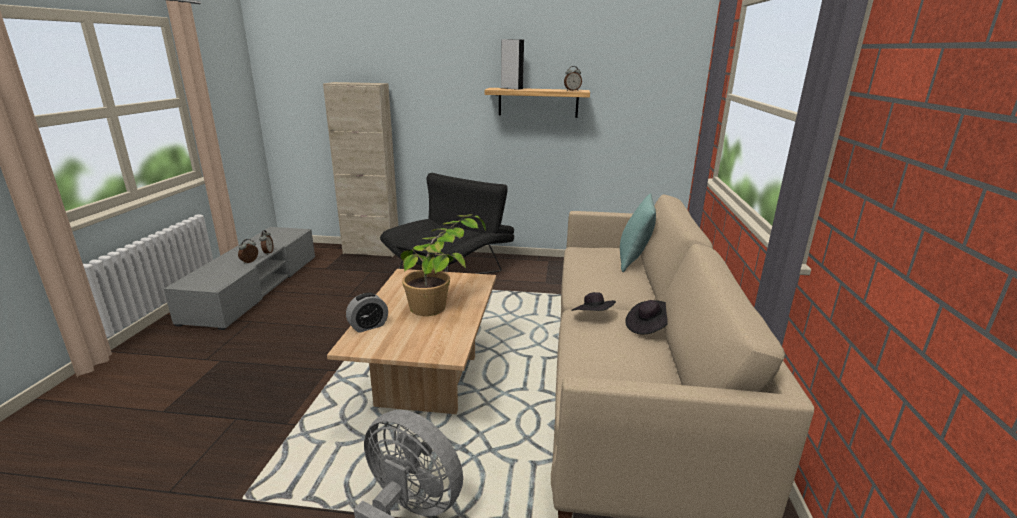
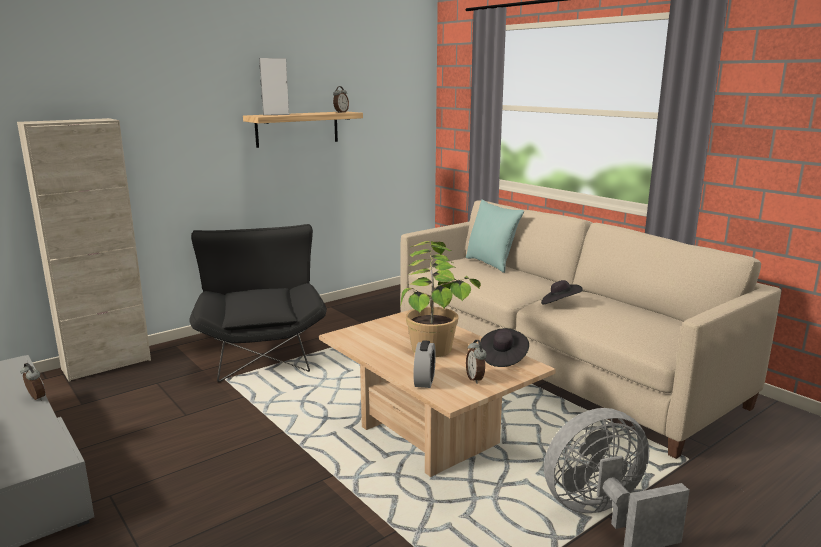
camera: 45 degrees left, 5 degrees down
alarm clock [238,239,258,263] -> alarm clock moved to [466,340,487,384]
black hat [625,300,667,334] -> black hat moved to [481,328,529,367]

